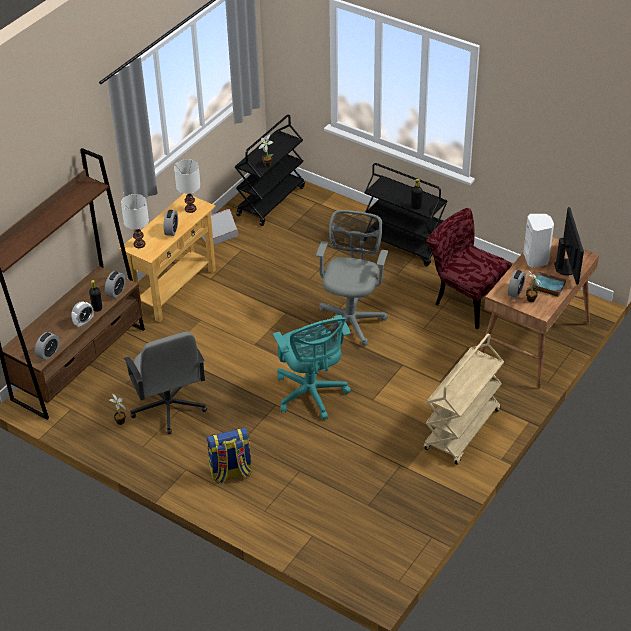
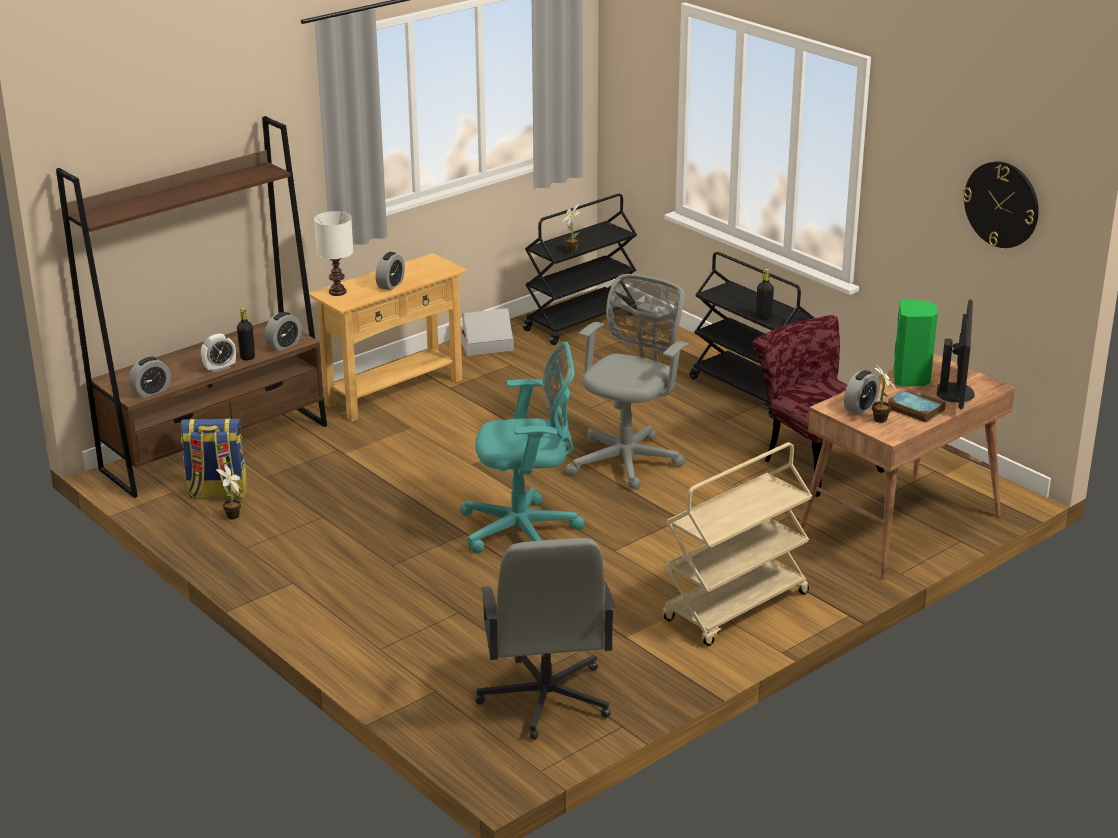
camera: 15 degrees right, 15 degrees down
grey office chair [124,331,207,434] -> grey office chair moved to [475,538,615,740]
white table lamp [174,159,201,213] -> none
backpack [206,427,253,484] -> backpack moved to [181,418,247,499]
turquoise office chair [273,315,351,420] -> turquoise office chair turned 90 degrees counterclockwise [460,342,585,554]
white speaker [523,214,554,268] -> green speaker [893,299,938,386]
none -> wall clock [963,161,1039,248]

